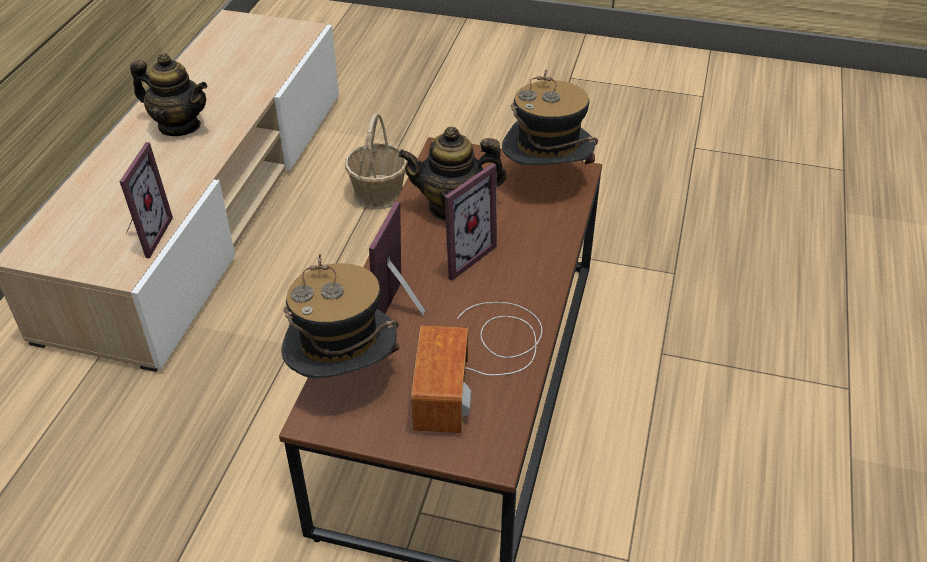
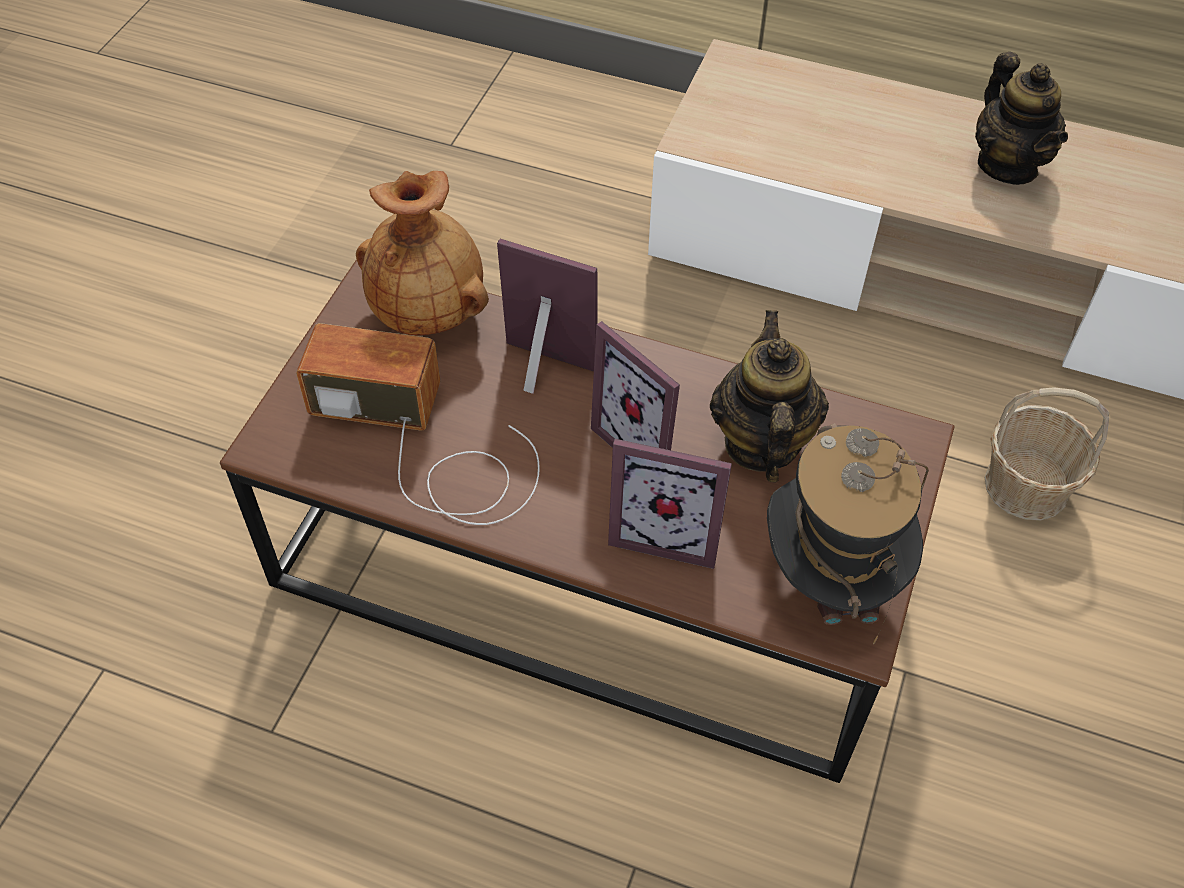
camera: 95 degrees right, 10 degrees up
picture frame [120,142,173,258] -> picture frame moved to [608,439,732,569]
teapot [130,53,208,136] -> teapot turned 45 degrees counterclockwise [975,52,1068,185]
hat [281,254,399,379] -> brown vase [356,171,489,335]

